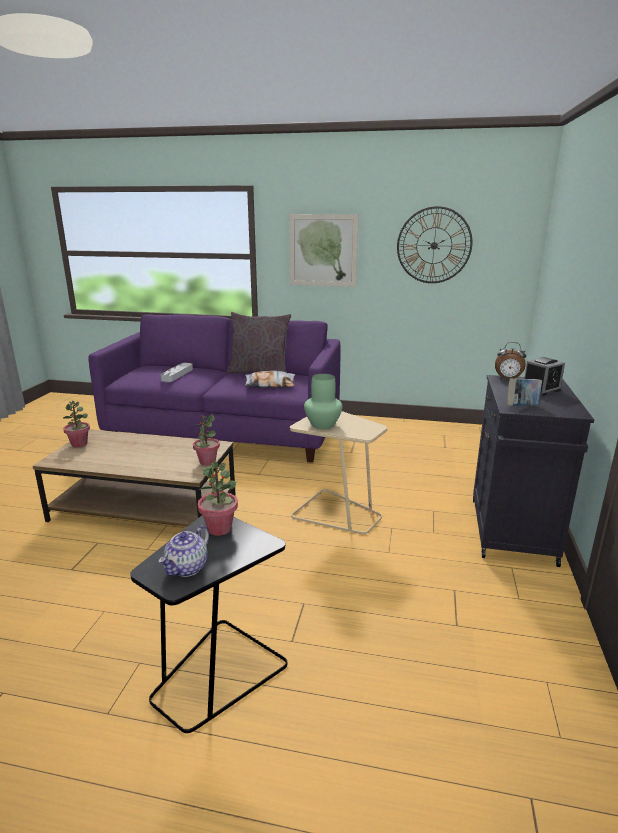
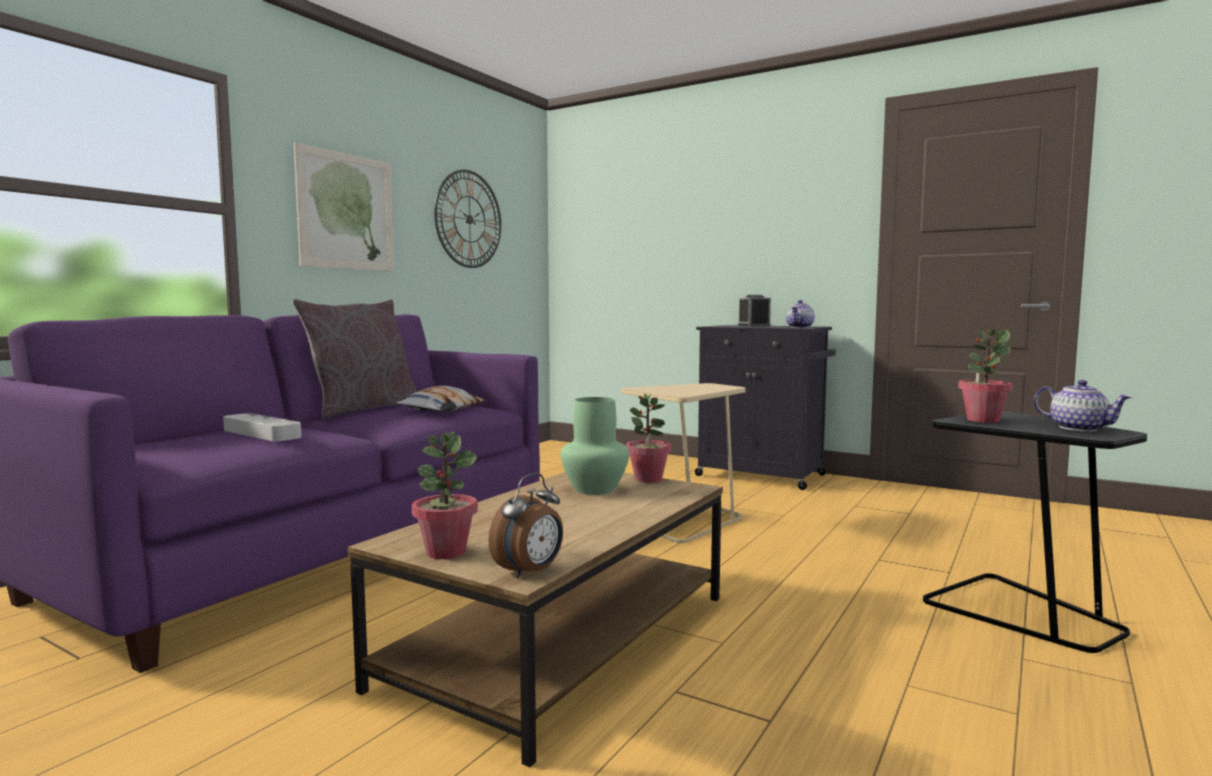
camera: 70 degrees left, 15 degrees down
green vase [304,374,342,429] -> green vase moved to [561,397,629,495]
alarm clock [495,342,526,379] -> alarm clock moved to [488,473,563,579]
book [507,378,542,406] -> teapot [786,300,815,328]

